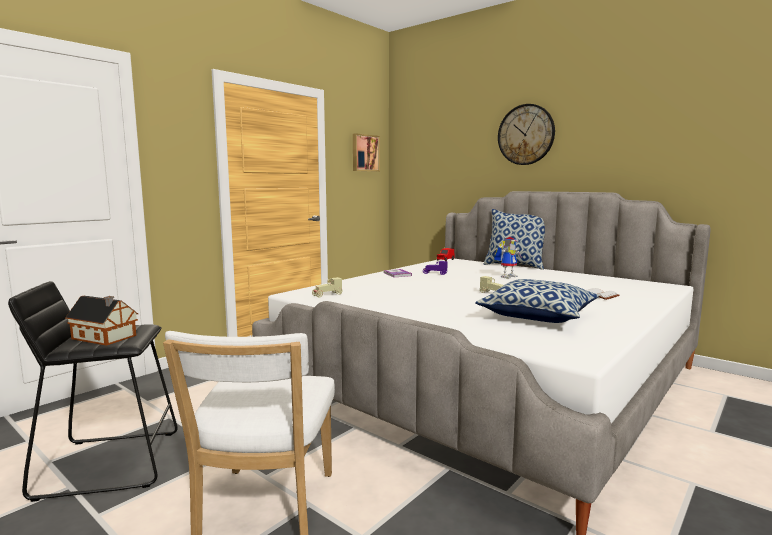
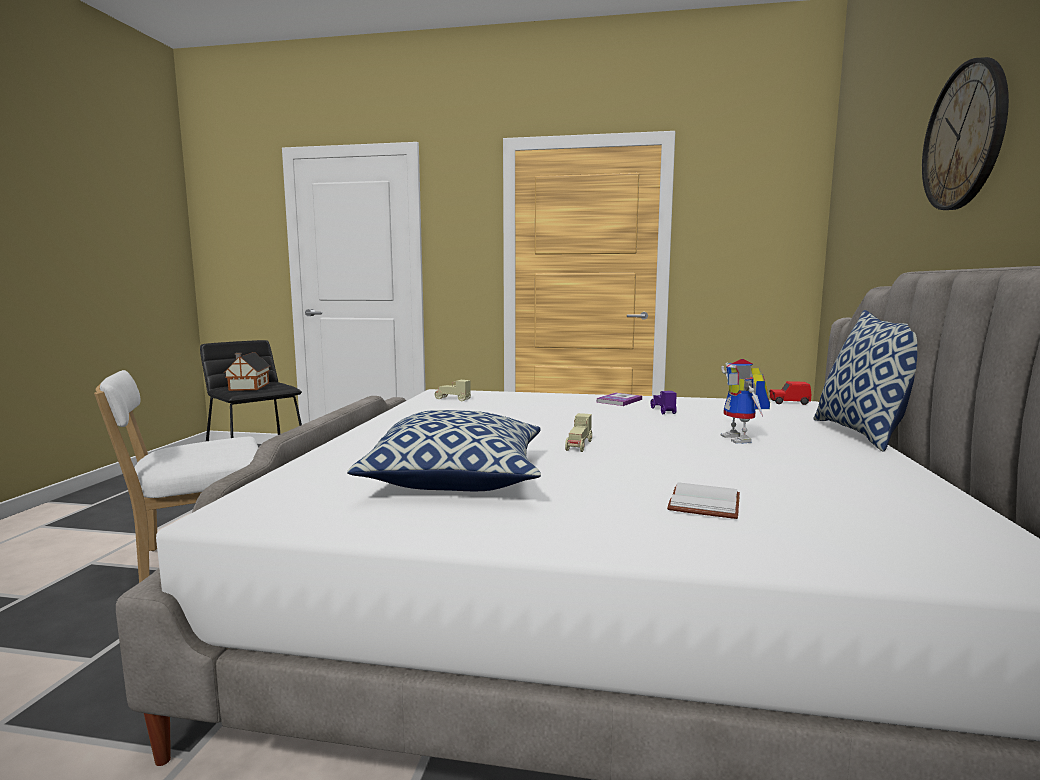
camera: 60 degrees right, 0 degrees up
picture [353,133,380,171] -> none
toy robot [494,237,522,279] -> toy robot turned 60 degrees clockwise [721,359,770,444]

